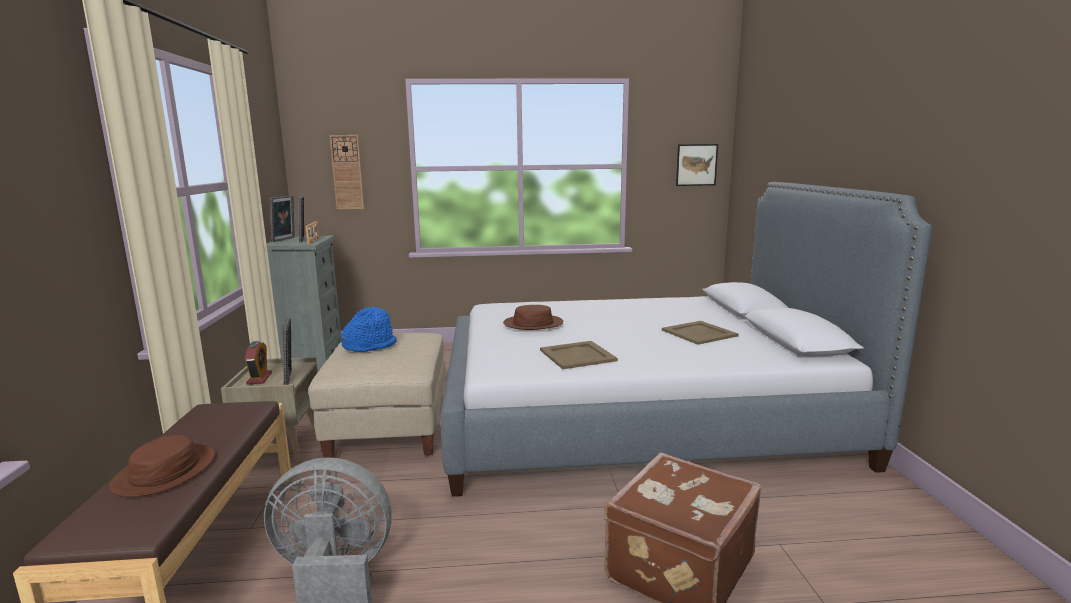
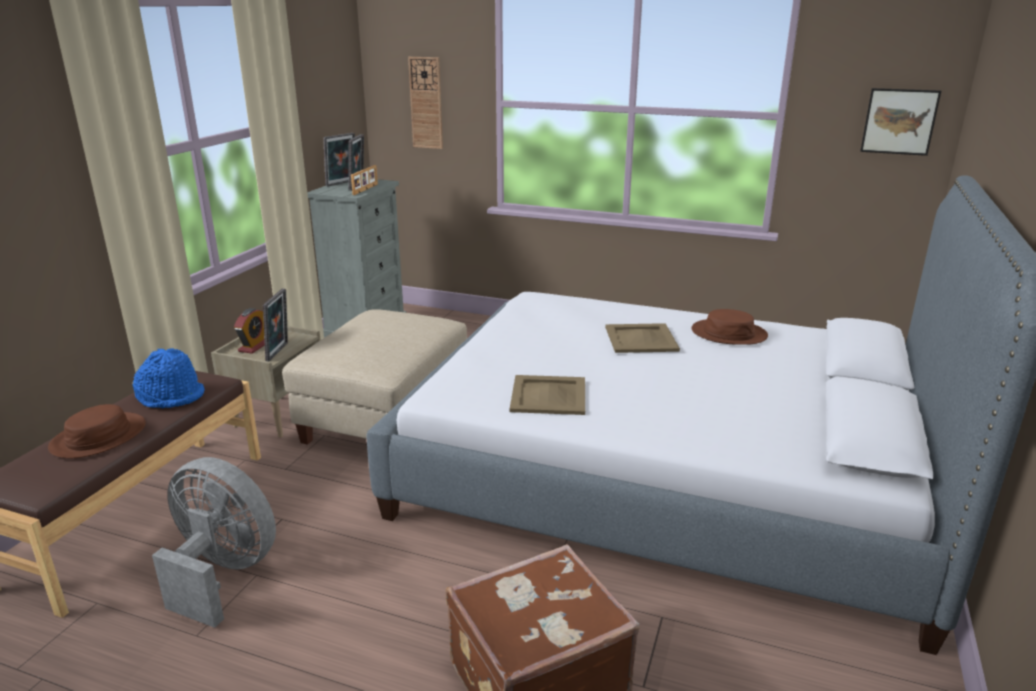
camera: 25 degrees right, 10 degrees up
blue hat [341,307,397,352] -> blue hat moved to [132,348,205,408]
brown hat [503,305,563,330] -> brown hat moved to [692,309,768,345]
beige tray [662,321,739,345] -> beige tray moved to [605,323,680,353]

